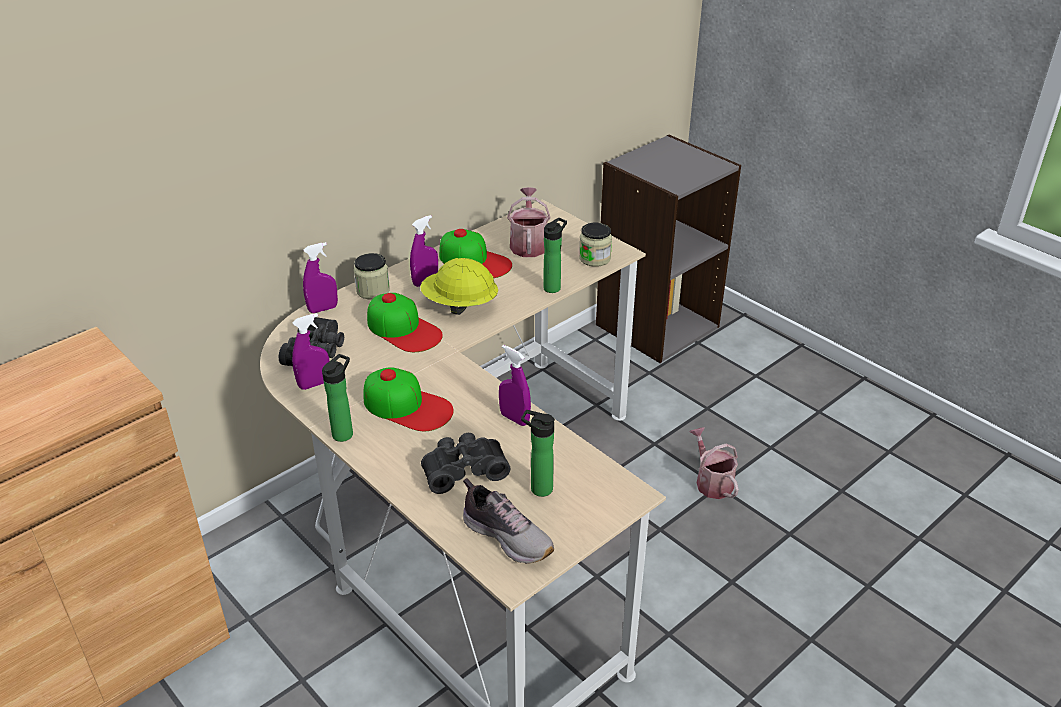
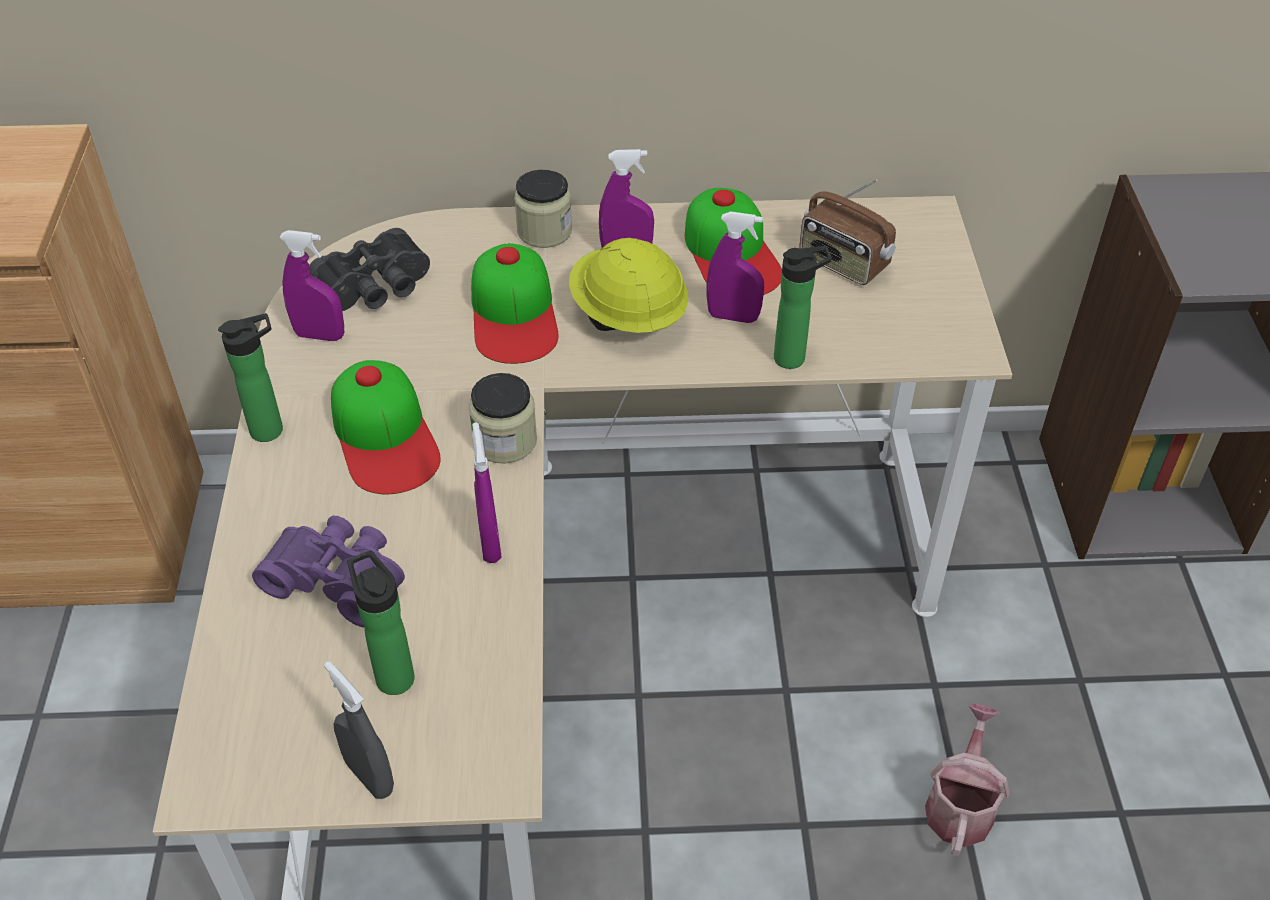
camera: 40 degrees right, 10 degrees up
purple spray bottle [303,242,338,313] -> purple spray bottle moved to [707,211,764,323]
black binoculars [421,433,511,494] -> purple binoculars [252,516,405,627]
shoe [463,478,554,564] -> none
watering can [507,187,551,257] -> radio [799,179,896,285]
jar [579,223,612,267] -> jar moved to [469,373,537,464]
none -> grey spray bottle [324,661,394,799]

